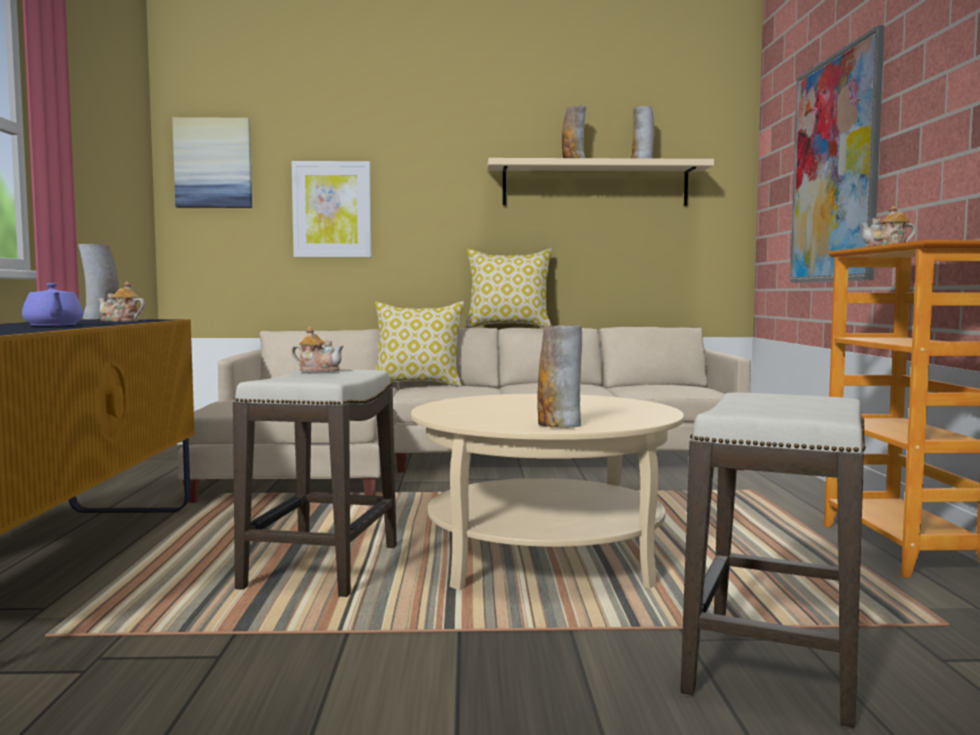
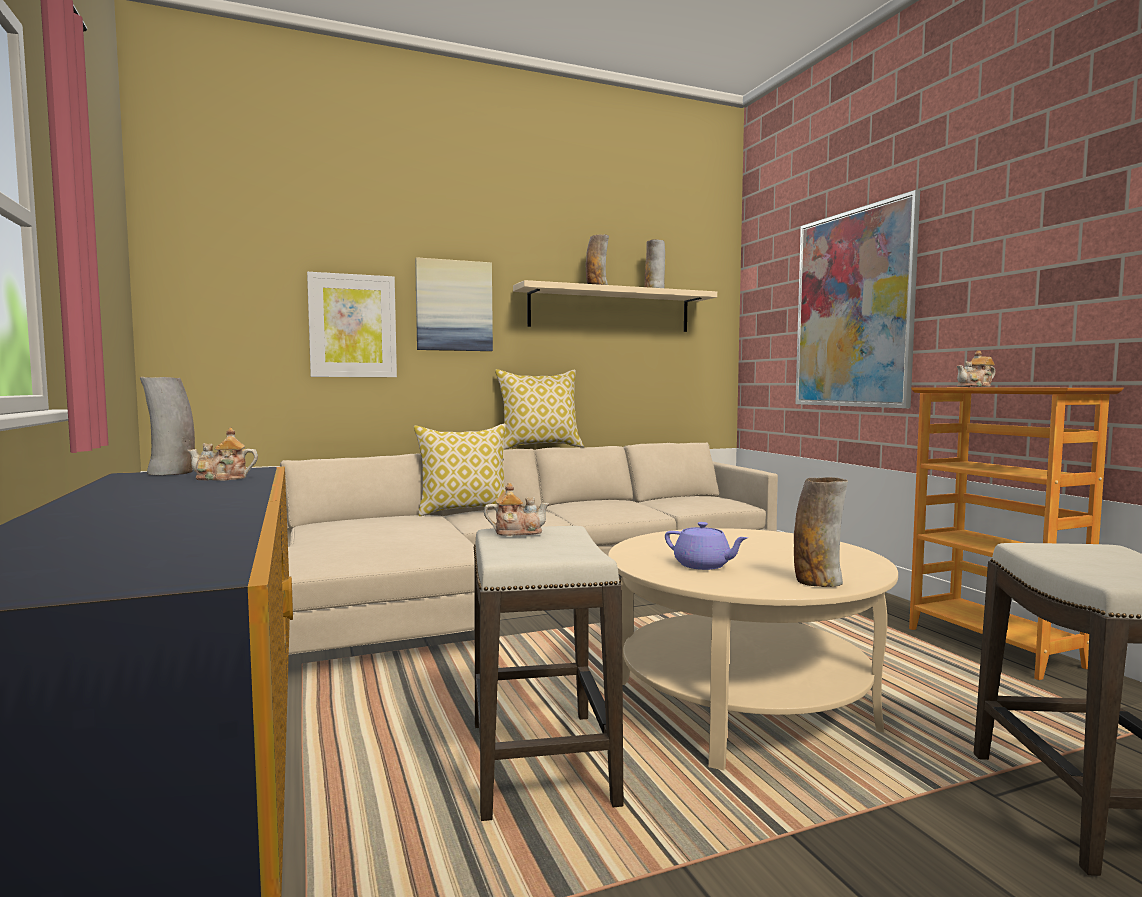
camera: 20 degrees left, 0 degrees up
purple teapot [22,283,83,326] -> purple teapot moved to [665,522,748,570]
picture [172,117,252,208] -> picture moved to [415,257,493,351]

